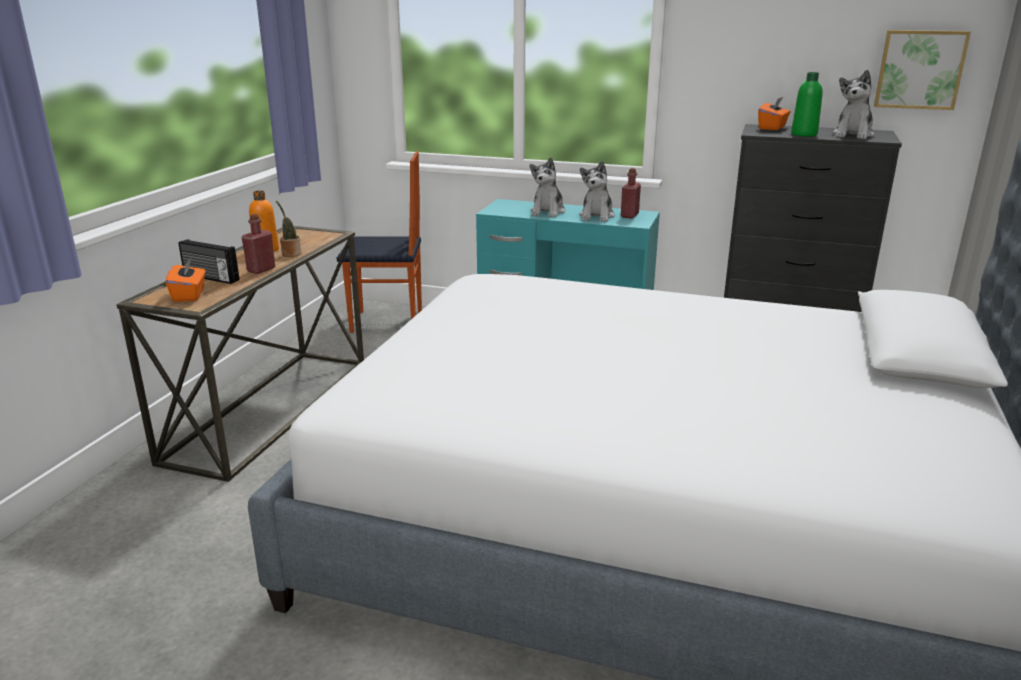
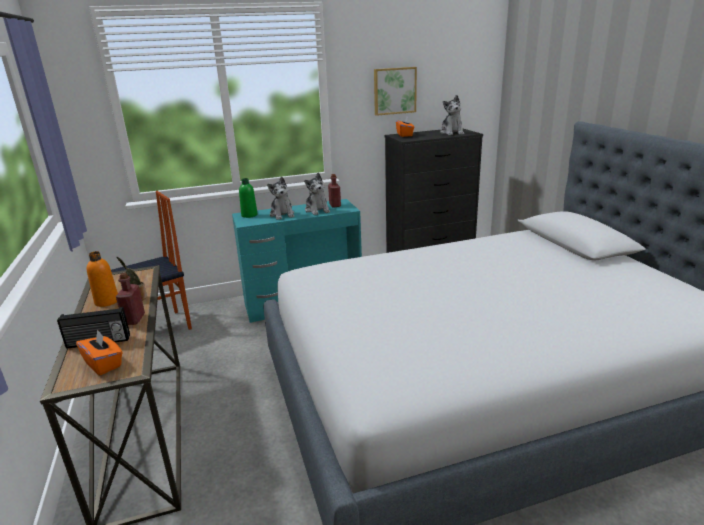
camera: 35 degrees left, 0 degrees up
green bottle [791,72,823,137] -> green bottle moved to [239,178,257,218]
picture [874,30,971,110] -> picture moved to [374,67,417,116]

